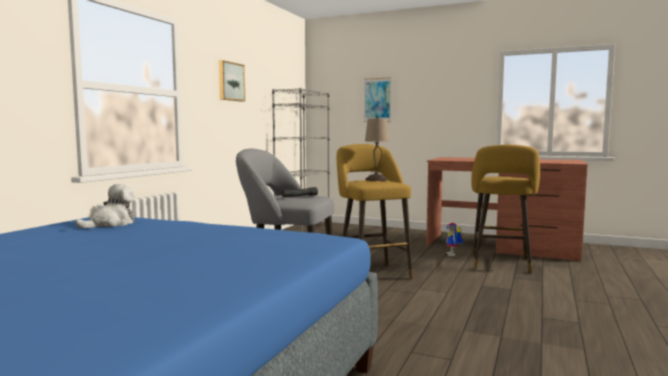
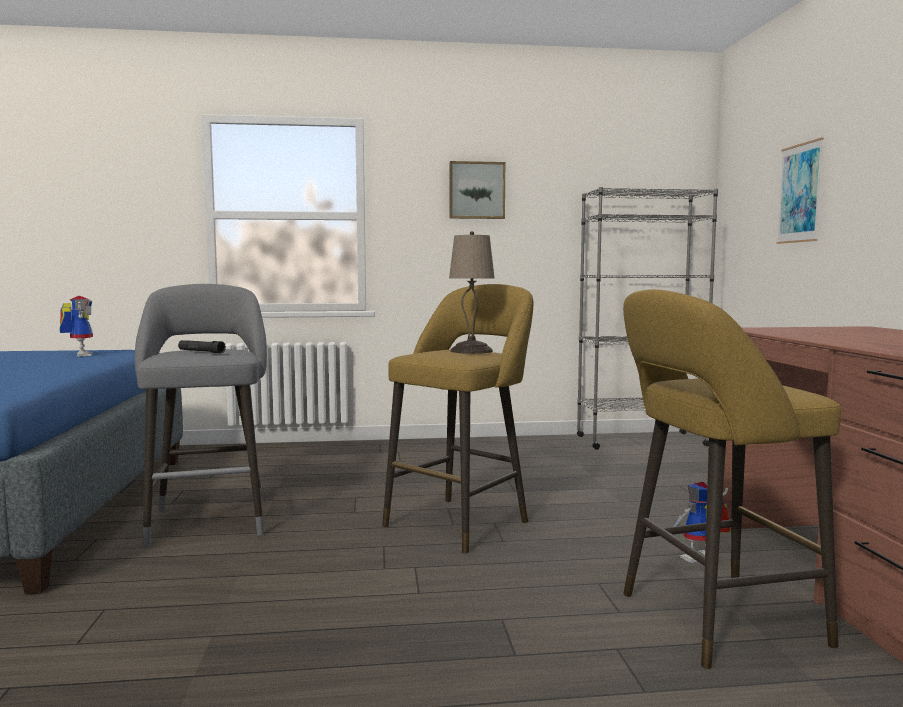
camera: 60 degrees right, 0 degrees up
plush toy [75,184,135,228] -> toy robot [60,296,93,356]

